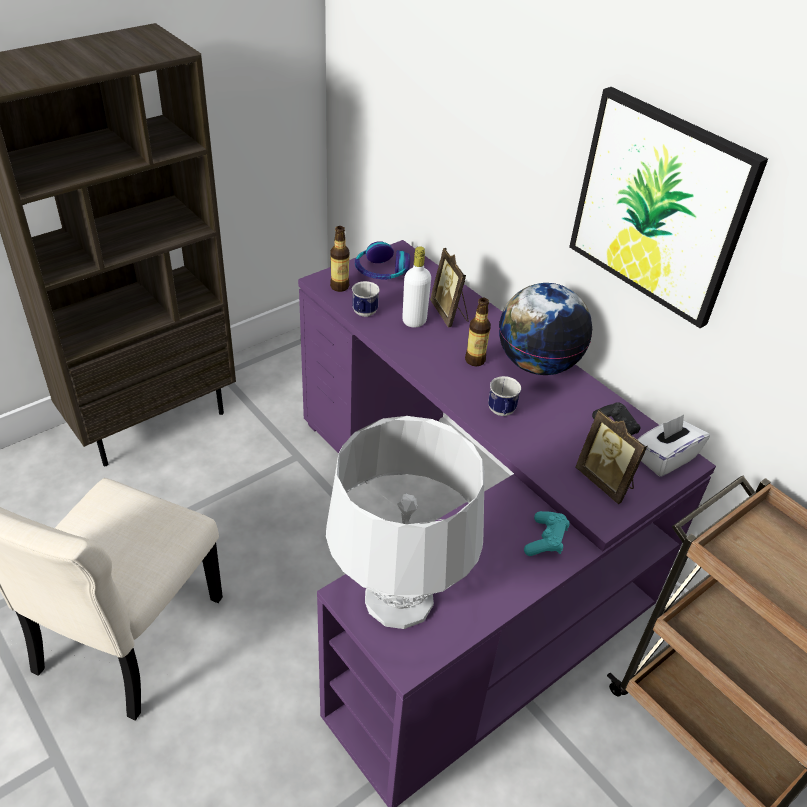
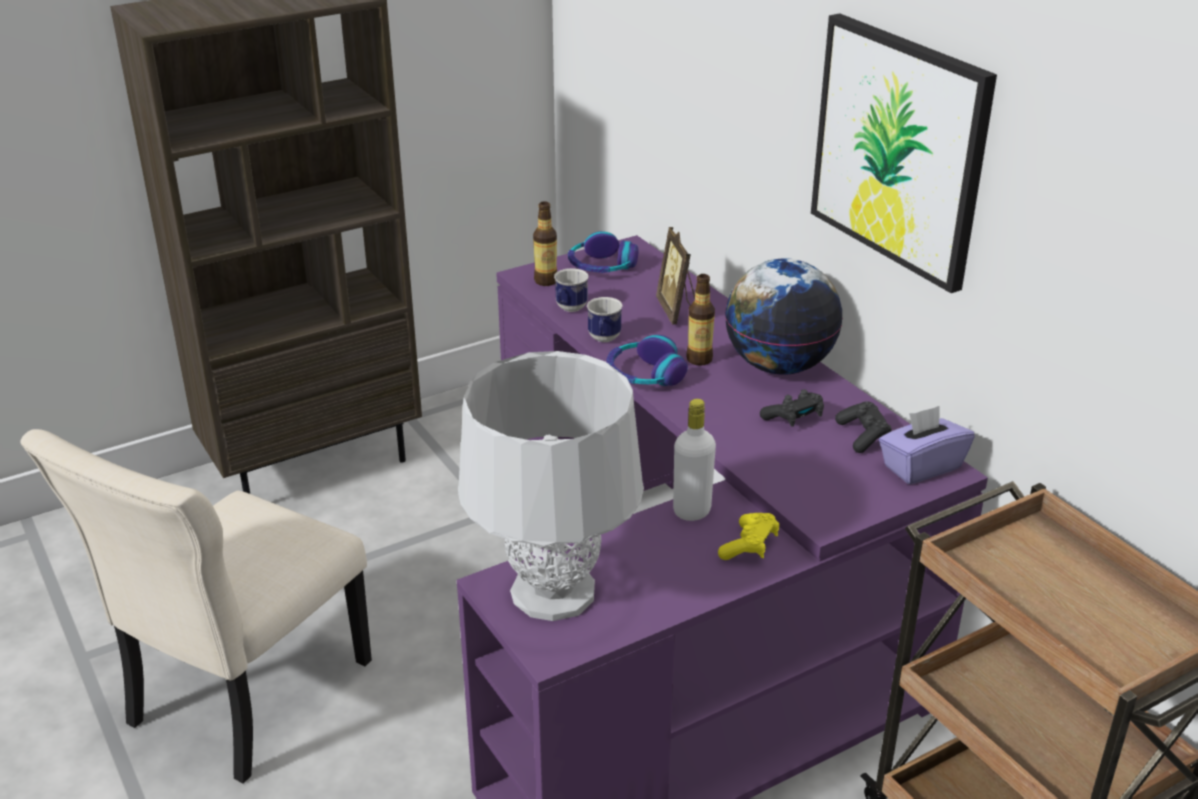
camera: 10 degrees right, 10 degrees down
white bottle [402,246,431,327] -> white bottle moved to [673,399,716,521]
mug [488,376,521,416] -> mug moved to [587,297,623,342]
turquoise game controller [524,511,569,556] -> yellow game controller [718,513,779,560]
picture frame [575,409,647,504] -> none
white tissue box [637,415,710,477] -> purple tissue box [879,406,975,484]
none -> headphones [606,335,688,386]
none -> black game controller [760,389,824,427]

